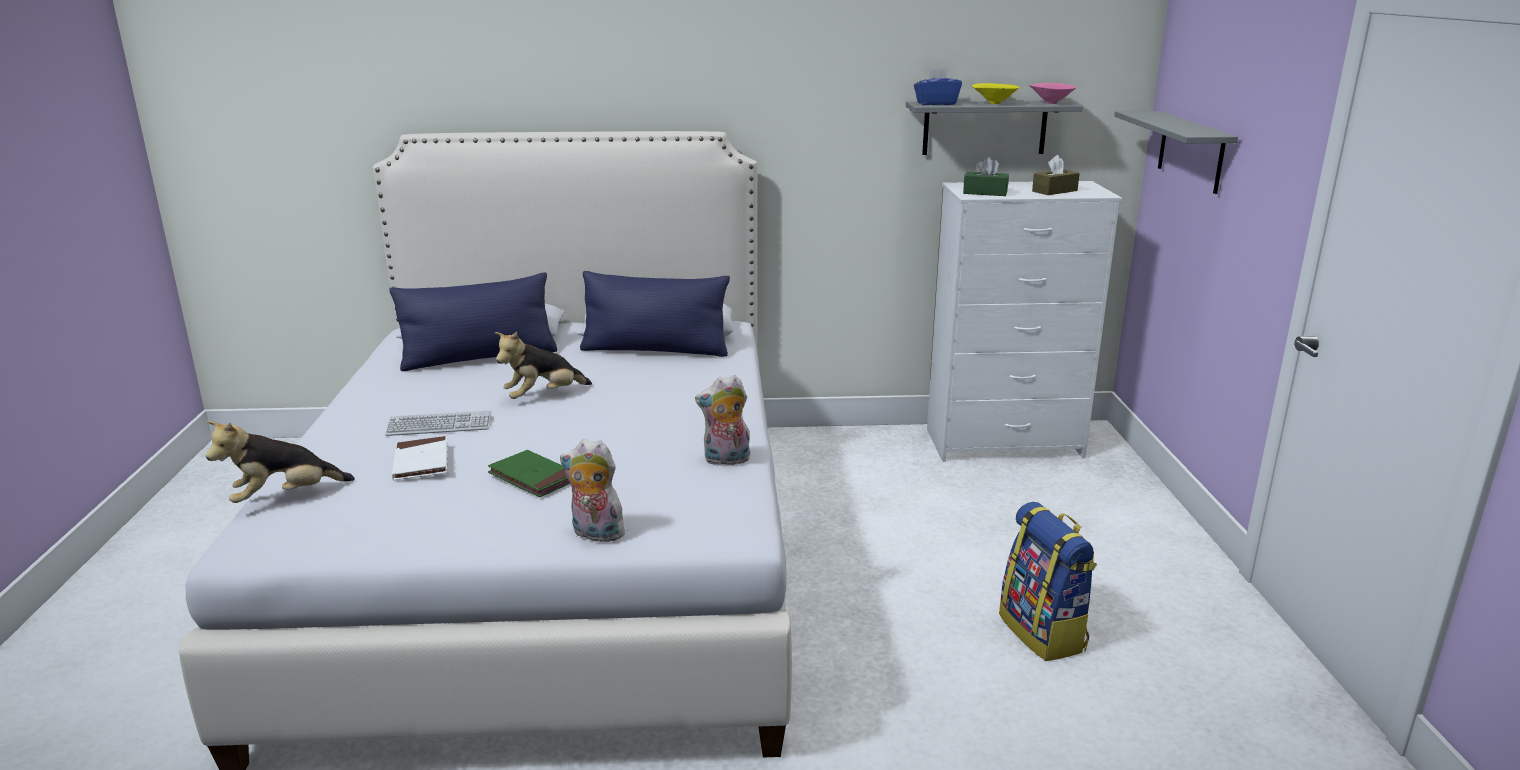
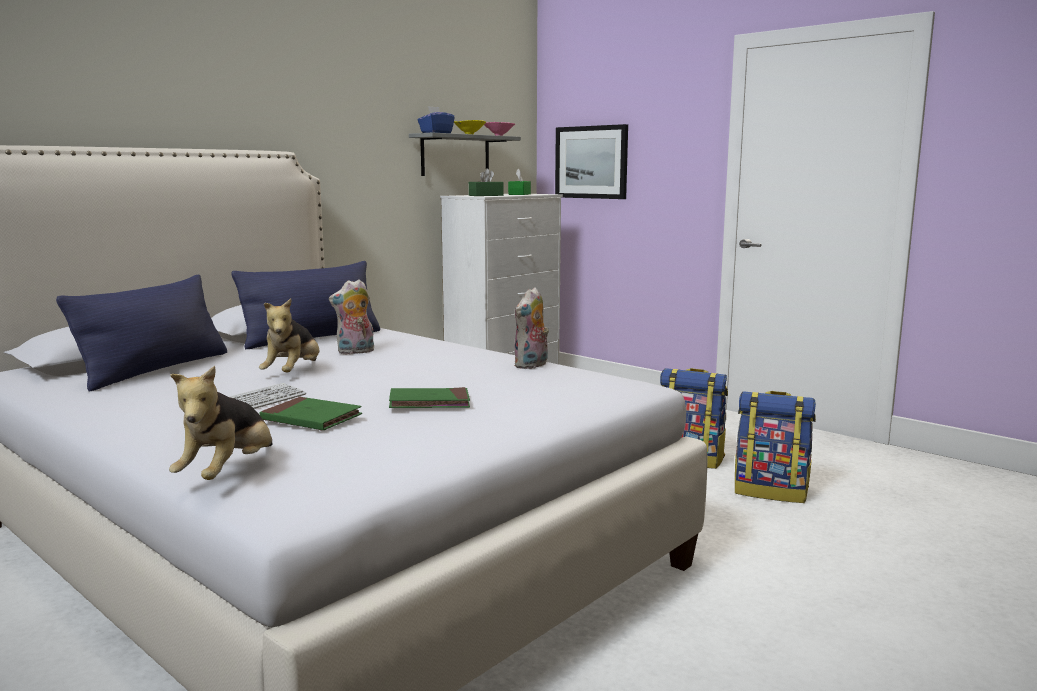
camera: 45 degrees left, 10 degrees down
white book [392,436,448,481] -> green book [260,397,362,431]
plush toy [560,439,625,542] -> plush toy moved to [329,279,374,354]
brown tissue box [1032,155,1080,195] -> green tissue box [508,168,531,195]
grey shelf [1114,111,1238,194] -> picture [555,124,628,199]
none -> backpack [735,391,816,503]

